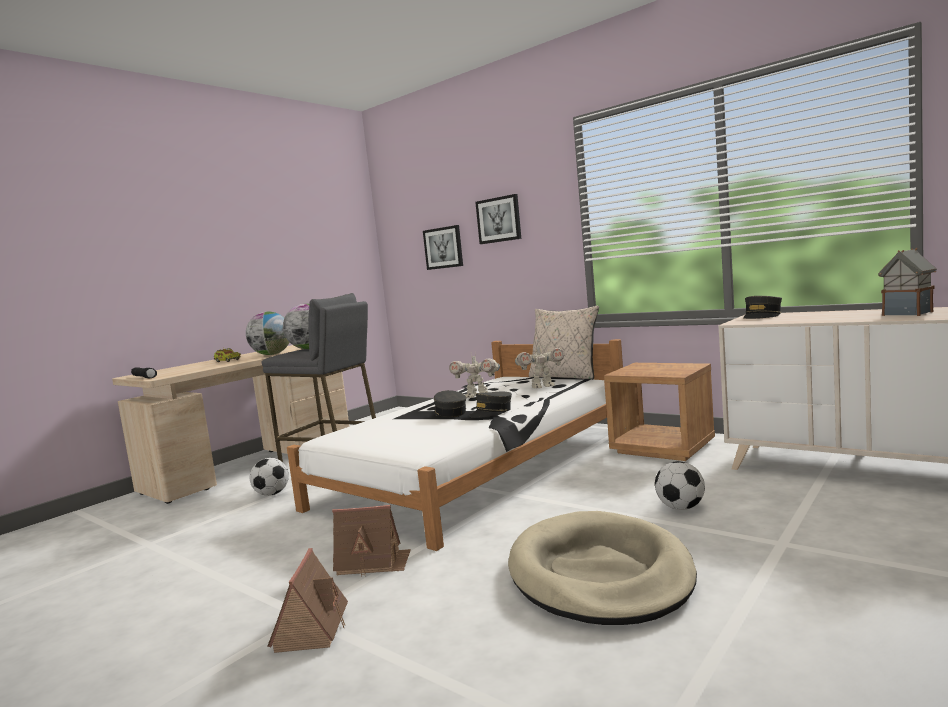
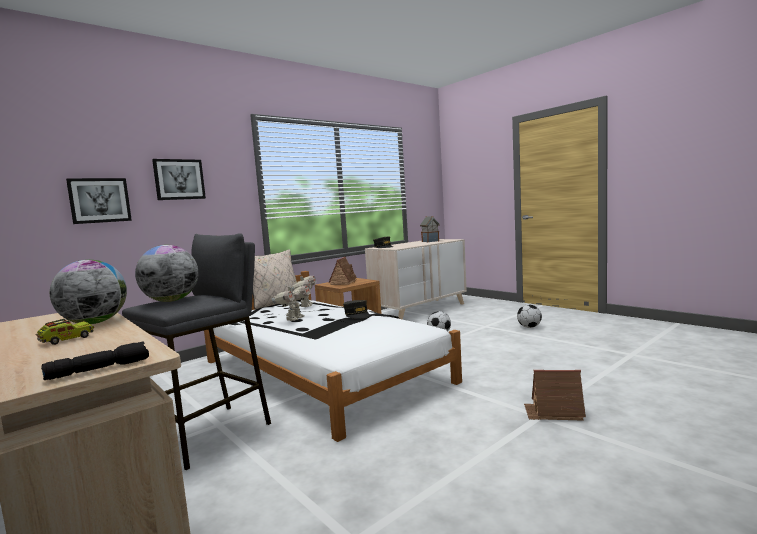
camera: 80 degrees left, 0 degrees up
football [250,458,289,496] -> football moved to [517,304,542,328]
toy house [332,505,411,577] -> toy house moved to [329,257,357,285]
grey cap [434,390,466,417] -> none
beige dog bed [508,511,697,625] -> none

